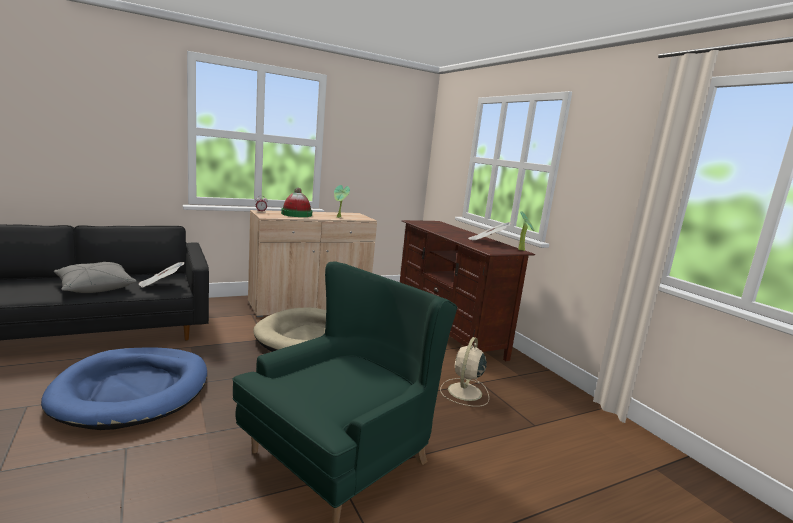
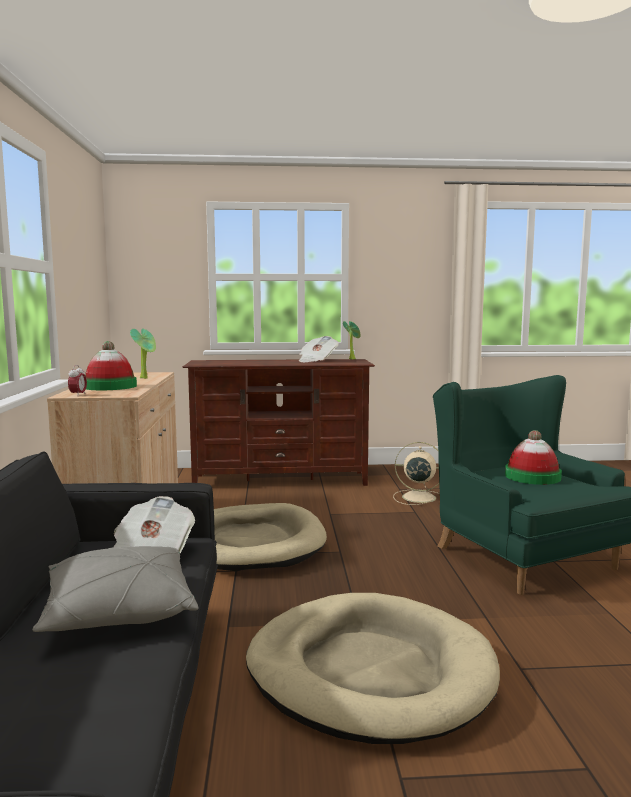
camera: 65 degrees left, 5 degrees down
blue dog bed [41,347,207,430] -> beige dog bed [246,593,500,744]
beige fan [440,337,489,407] -> beige fan turned 150 degrees clockwise [393,442,440,505]
none -> hat [505,430,562,485]

